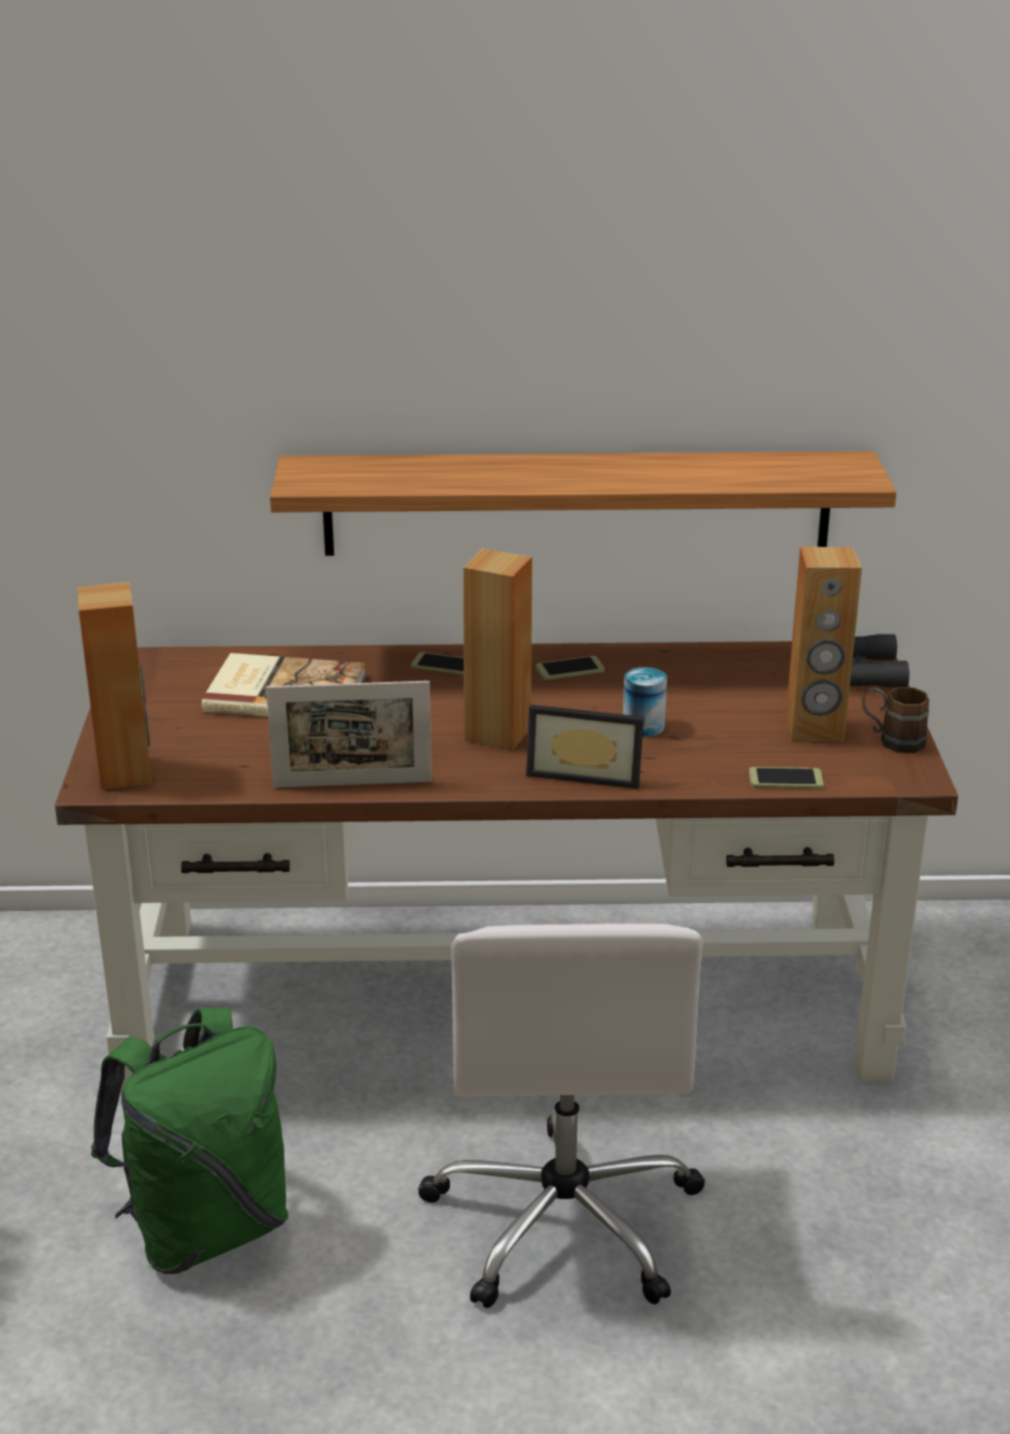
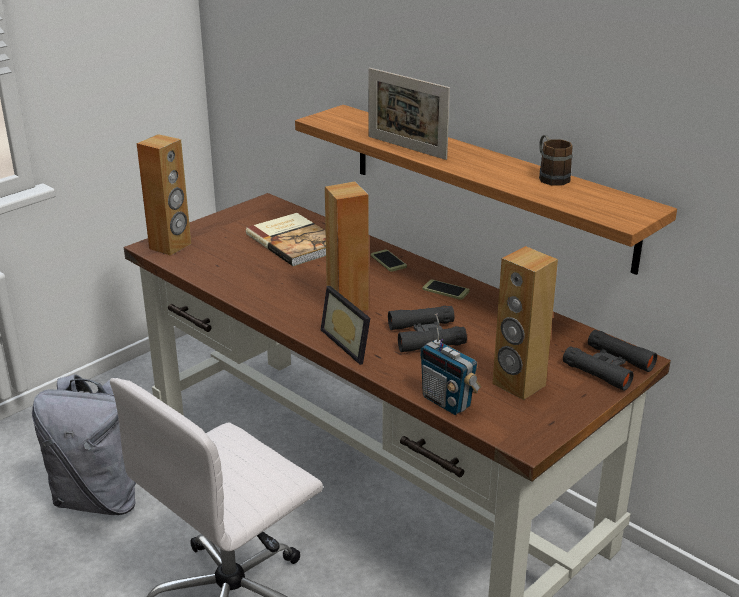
camera: 45 degrees right, 0 degrees up
green backpack [91,1007,288,1274] -> grey backpack [32,374,136,515]
picture frame [266,681,432,788] -> picture frame moved to [369,68,450,160]
can [623,667,667,737] -> black binoculars [388,305,467,352]
phone [749,767,824,789] -> radio [420,314,481,415]
brown mug [862,687,929,753] -> brown mug moved to [539,135,573,185]

